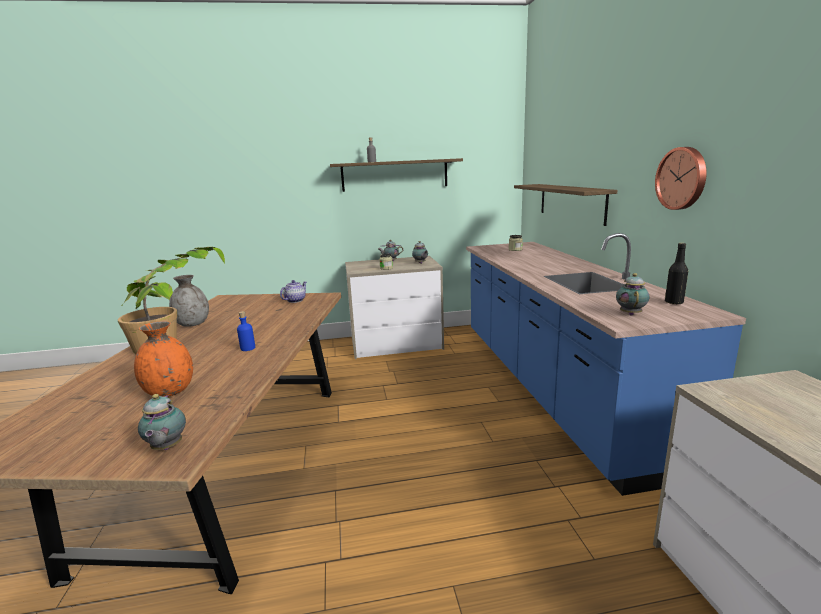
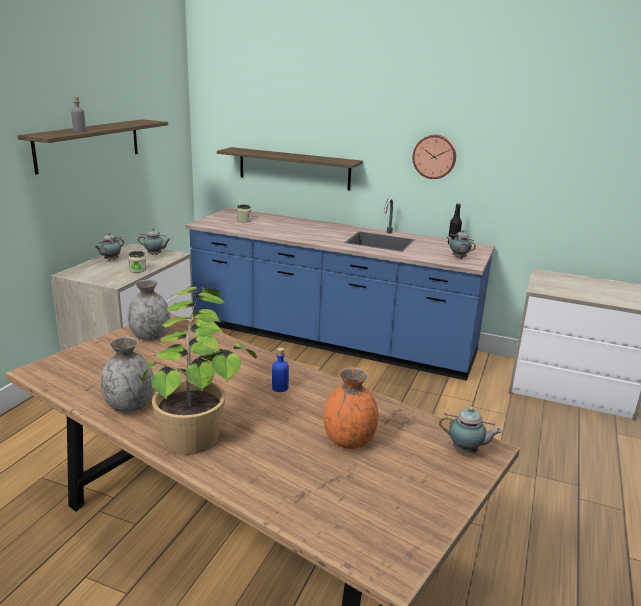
camera: 60 degrees left, 5 degrees up
teapot [280,280,307,303] -> grey vase [128,280,171,340]

